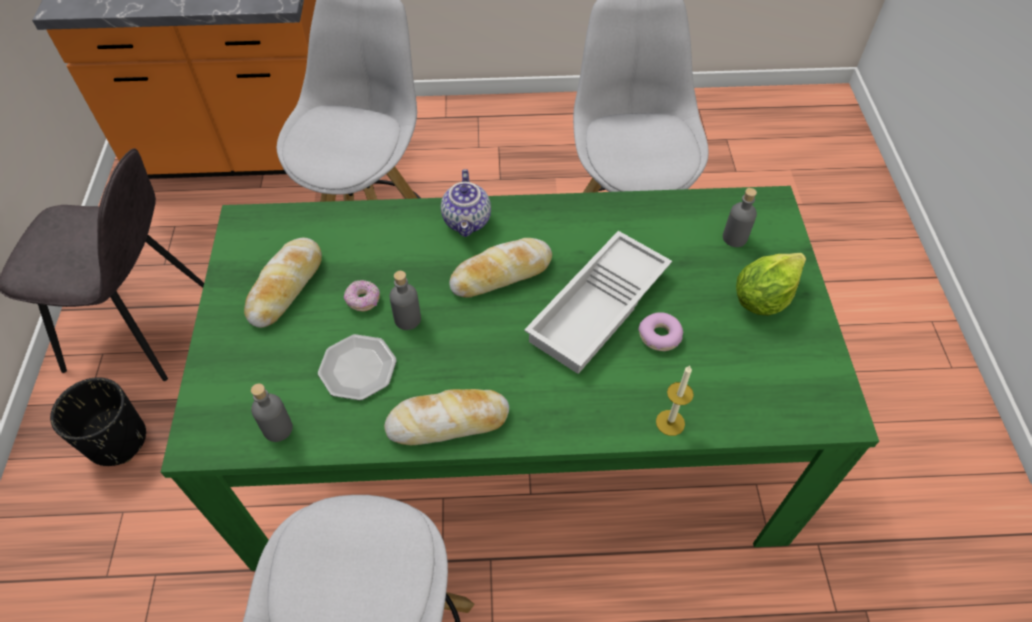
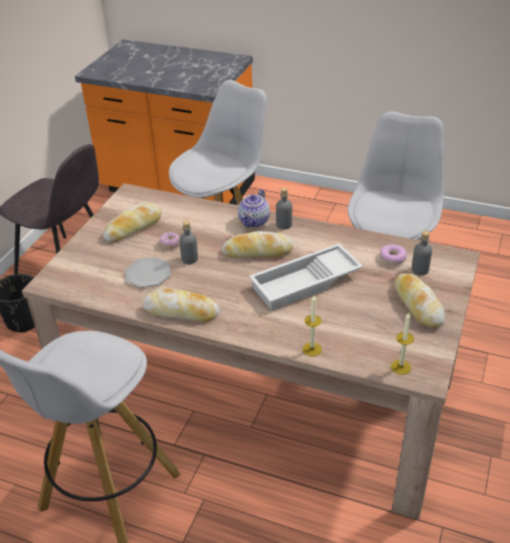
camera: 25 degrees right, 15 degrees down
green dining table [161,186,879,571] -> beige dining table [22,183,480,520]
grey bottle [251,384,293,442] -> grey bottle moved to [276,187,292,230]
donut [638,312,683,351] -> donut moved to [380,245,407,265]
lettuce [736,253,806,316] -> bread [394,273,445,328]
none -> candle [391,313,414,375]

